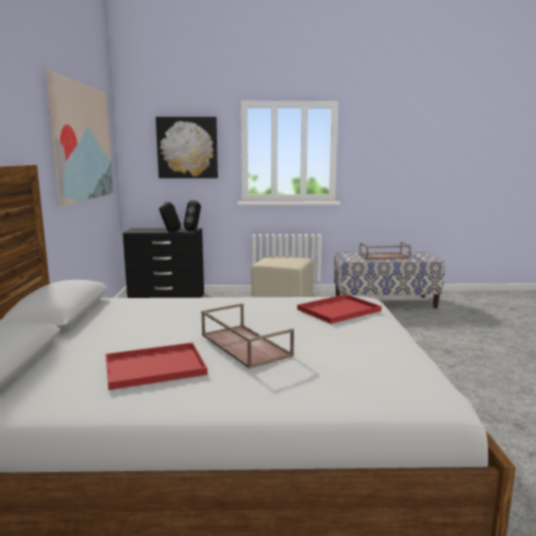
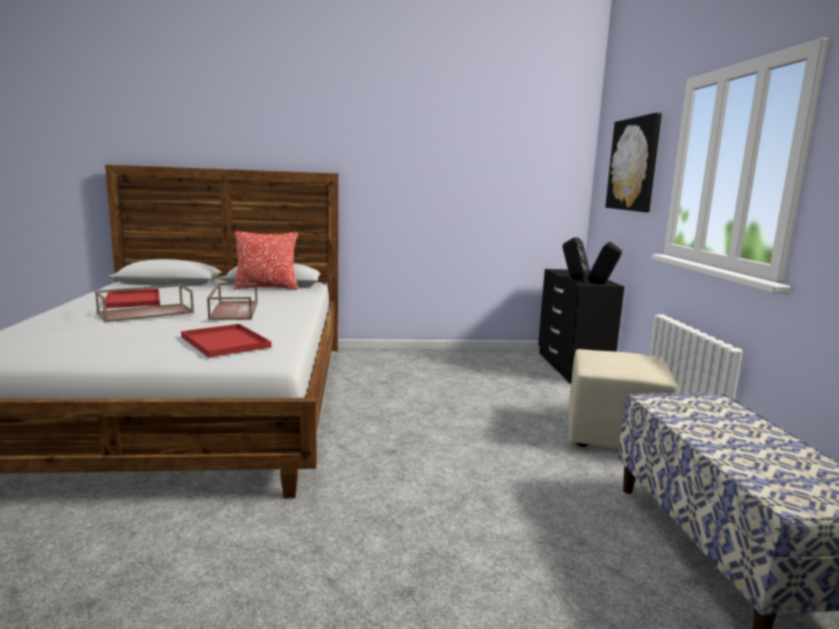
camera: 85 degrees right, 0 degrees up
picture [46,71,113,206] -> none
brown tray [359,242,411,260] -> brown tray moved to [207,283,257,320]
none -> pillow [234,231,298,290]

